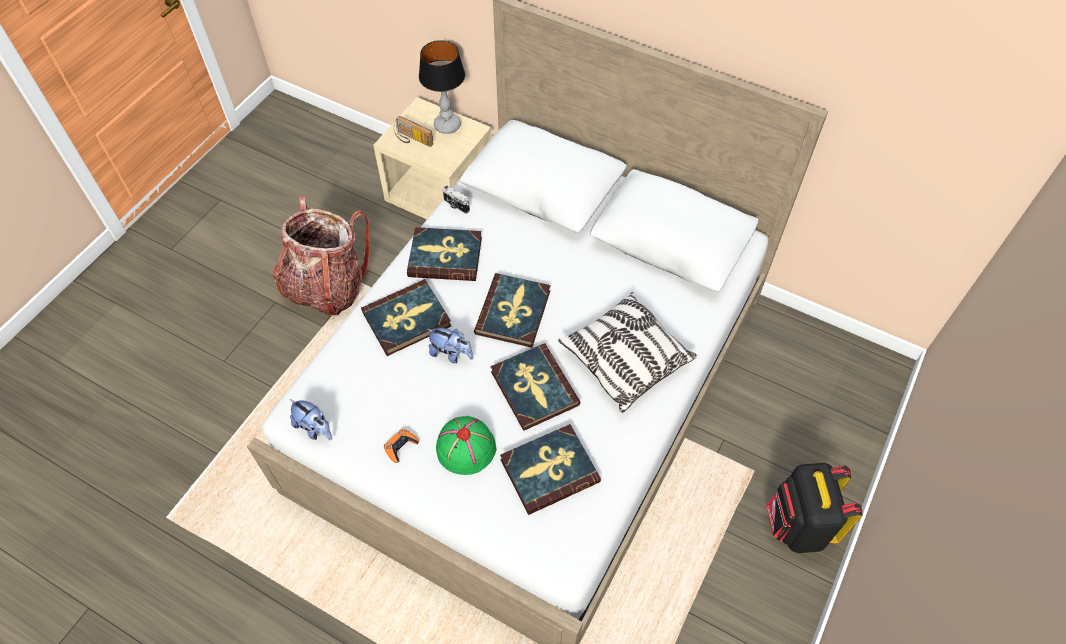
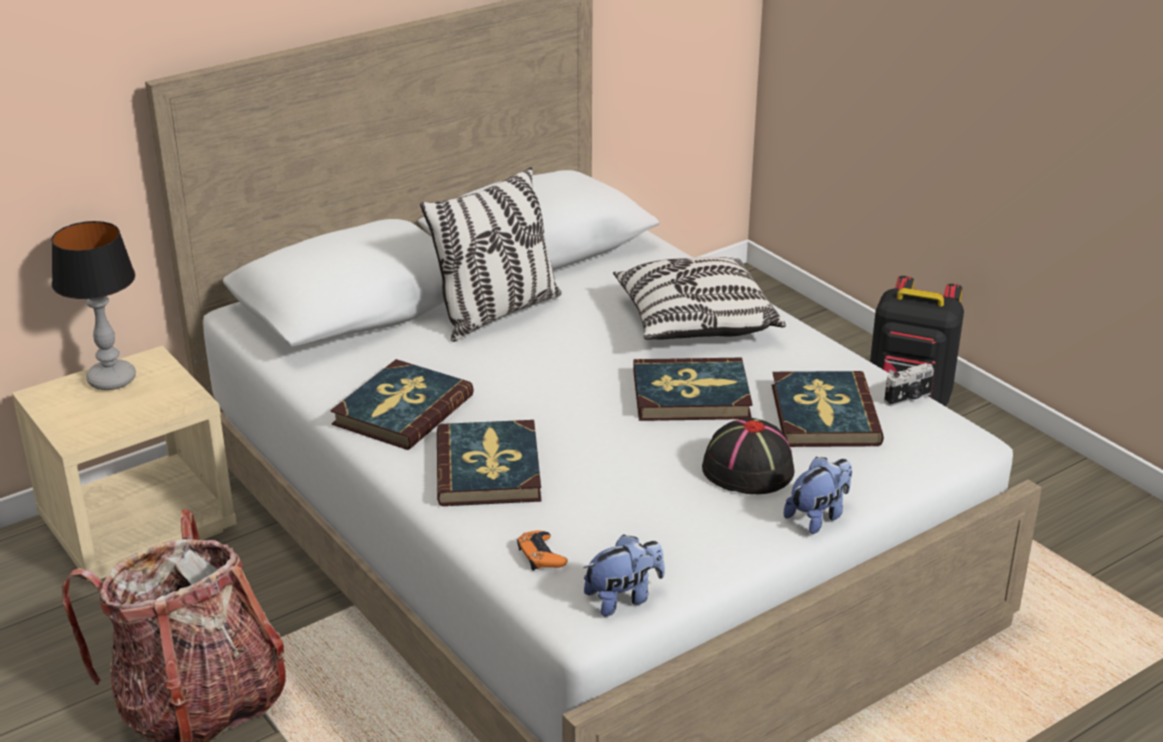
camera: 65 degrees left, 25 degrees down
orange game controller [384,429,419,463] -> orange game controller moved to [517,530,568,570]
radio [394,116,434,147] -> none
plush toy [427,328,473,363] -> plush toy moved to [784,457,852,534]
green hat [436,416,496,475] -> black hat [702,417,794,494]
camera [443,185,470,214] -> camera moved to [884,363,934,406]
book [474,273,551,348] -> none
none -> pillow [420,167,562,342]

